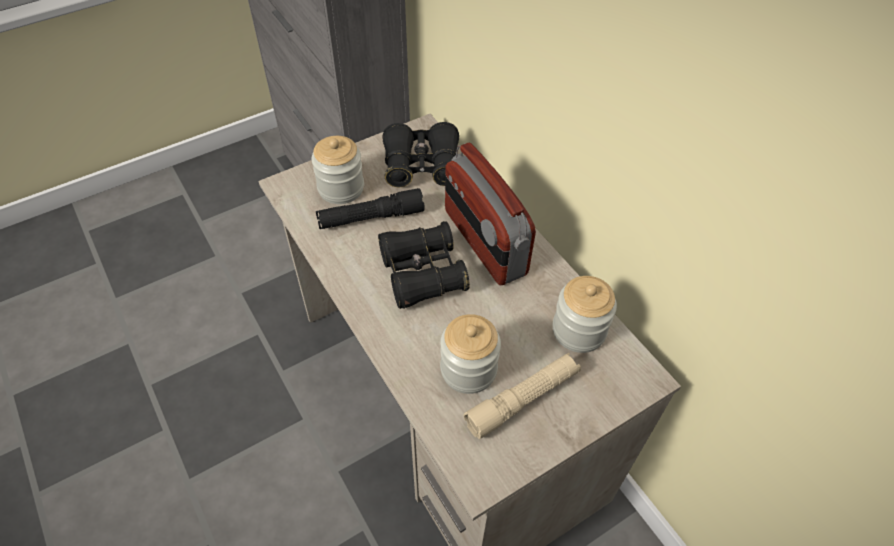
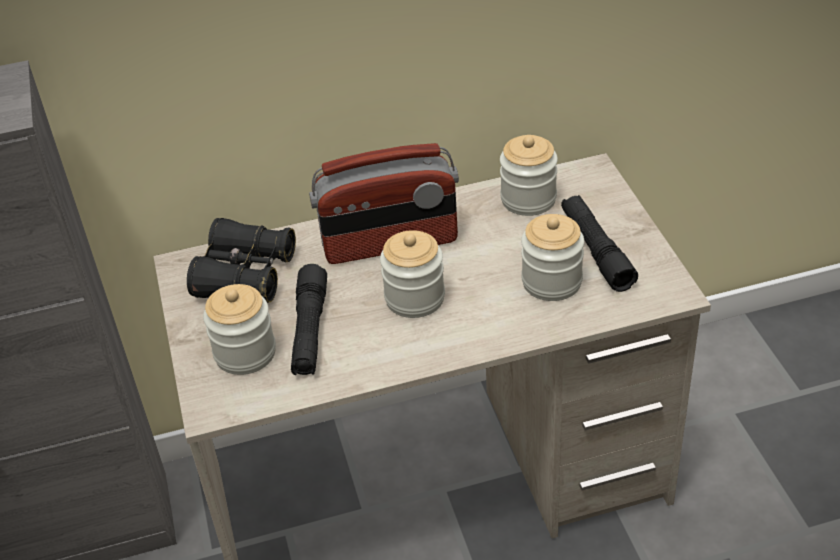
camera: 70 degrees left, 10 degrees down
black binoculars [378,221,470,309] -> jar [380,230,445,318]
beige flashlight [463,353,581,439] -> black flashlight [561,195,638,292]

